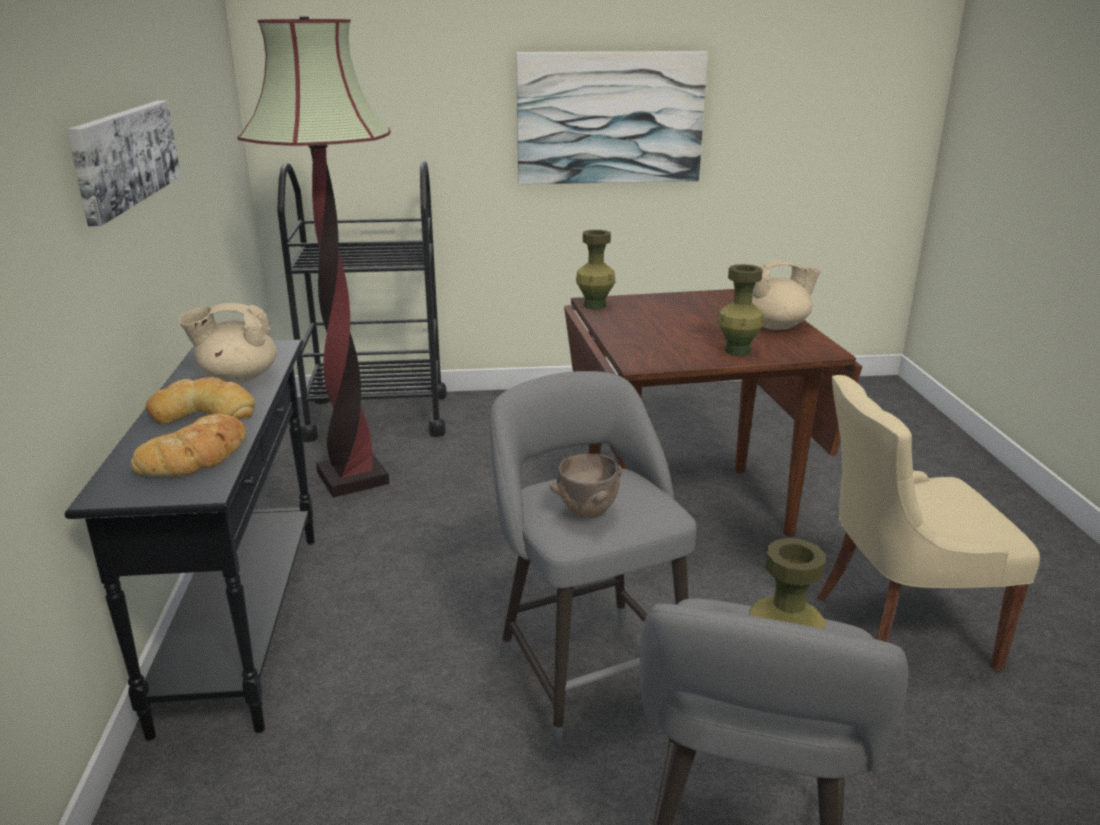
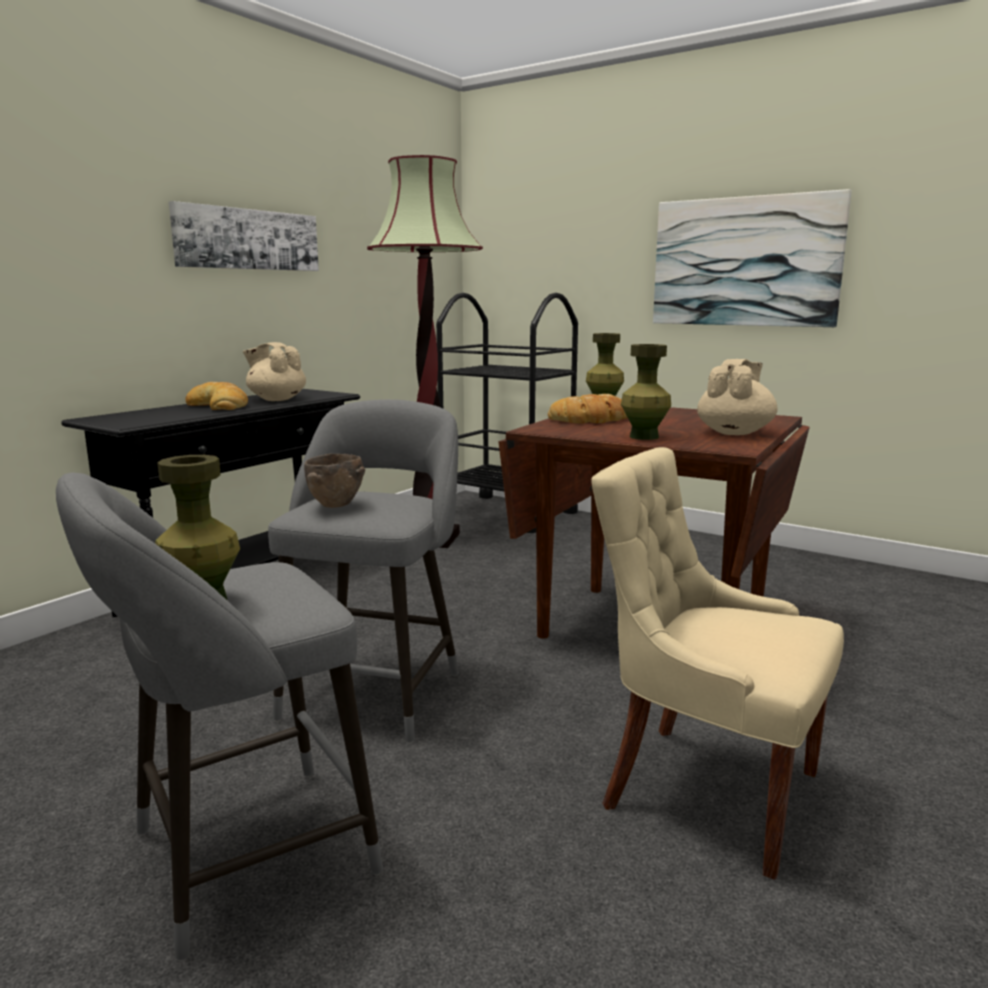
camera: 40 degrees right, 10 degrees down
bread [131,414,247,476] -> bread moved to [548,394,628,424]
beige teapot [752,260,821,330] -> beige teapot turned 90 degrees counterclockwise [697,359,778,435]

